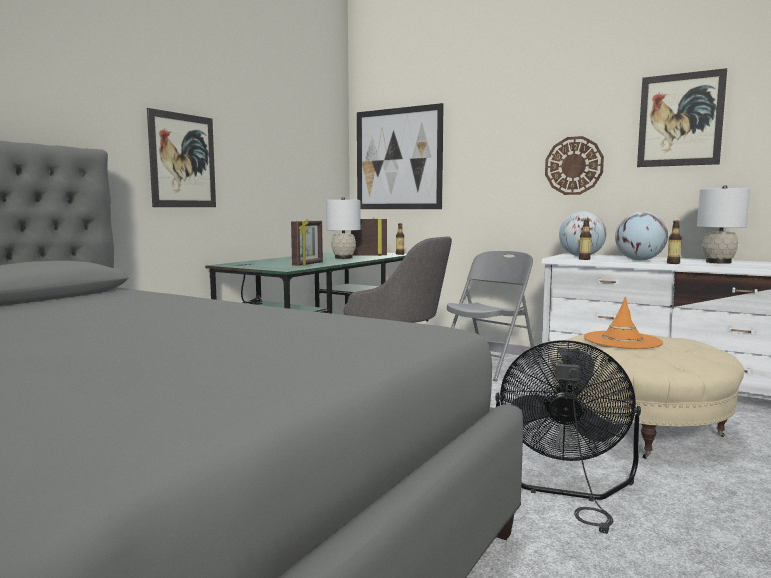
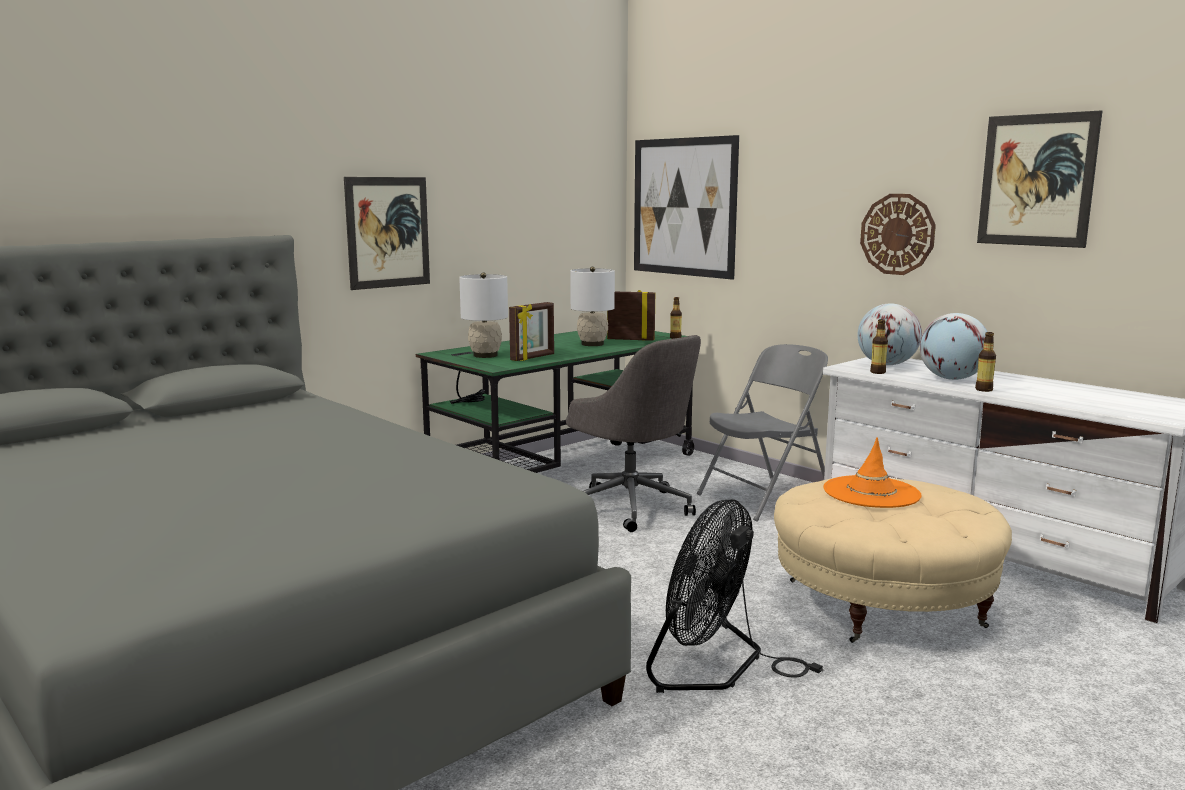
camera: 15 degrees right, 5 degrees up
black fan [495,340,641,534] -> black fan turned 90 degrees counterclockwise [646,499,824,693]
white table lamp [697,185,750,264] -> white table lamp moved to [459,272,508,358]

